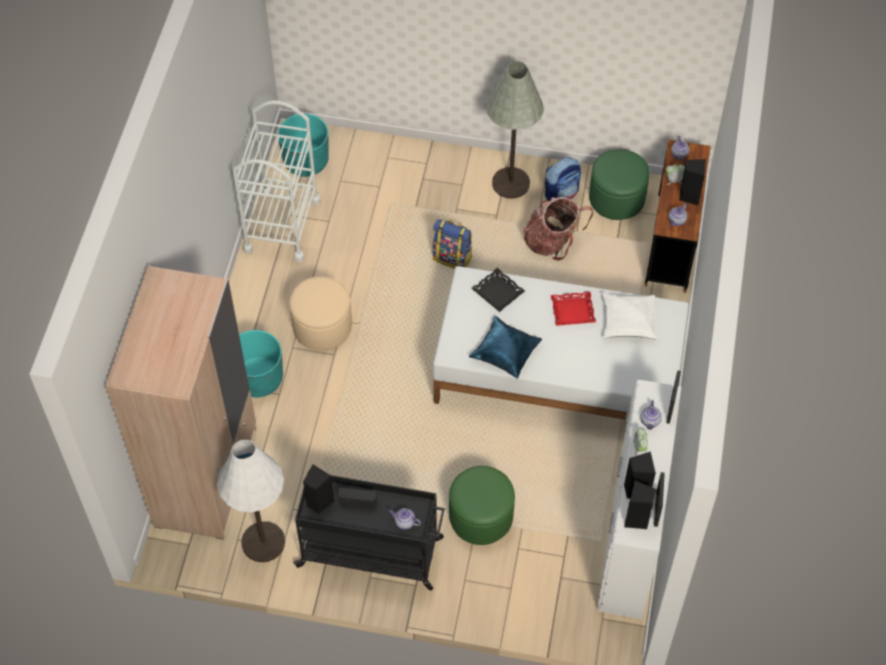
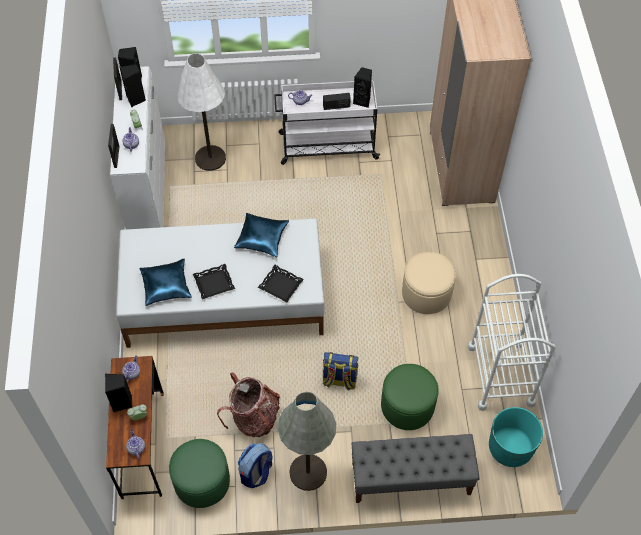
camera: 165 degrees right, 0 degrees up
white floor lamp [217,440,285,562] -> white floor lamp moved to [178,53,226,171]
turquoise planter [239,330,283,397] -> none
black cart [293,471,445,591] -> white cart [274,80,380,165]
green ottoman [449,466,515,545] -> green ottoman moved to [381,364,439,430]
red tray [551,292,596,326] -> black tray [193,264,235,299]
white pillow [602,292,657,339] -> blue pillow [140,259,192,306]
none -> grey bench [352,434,480,503]

